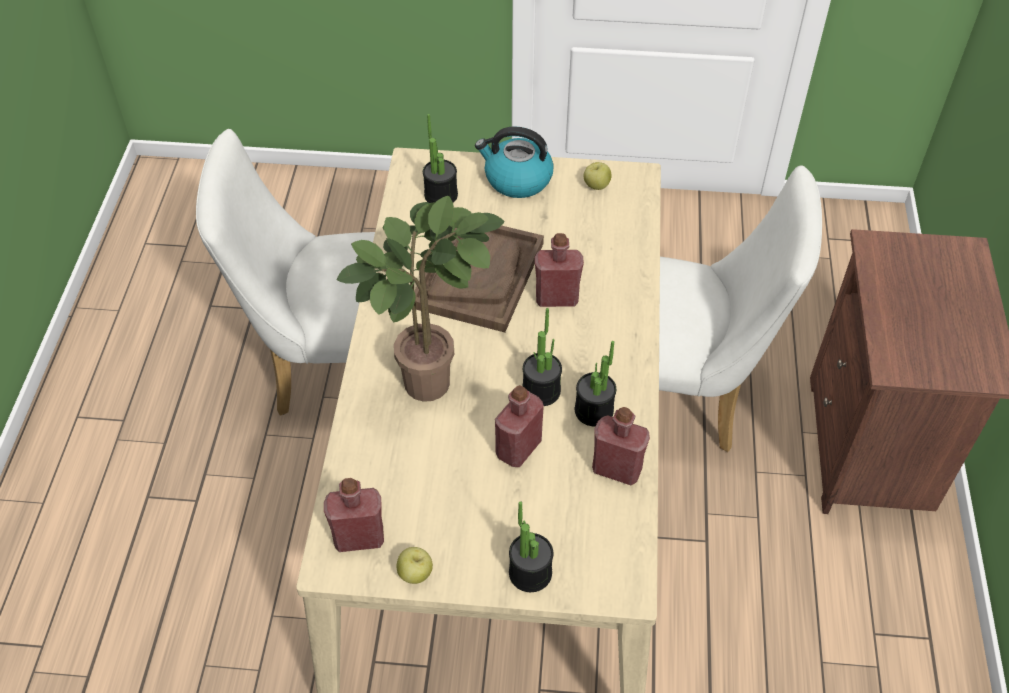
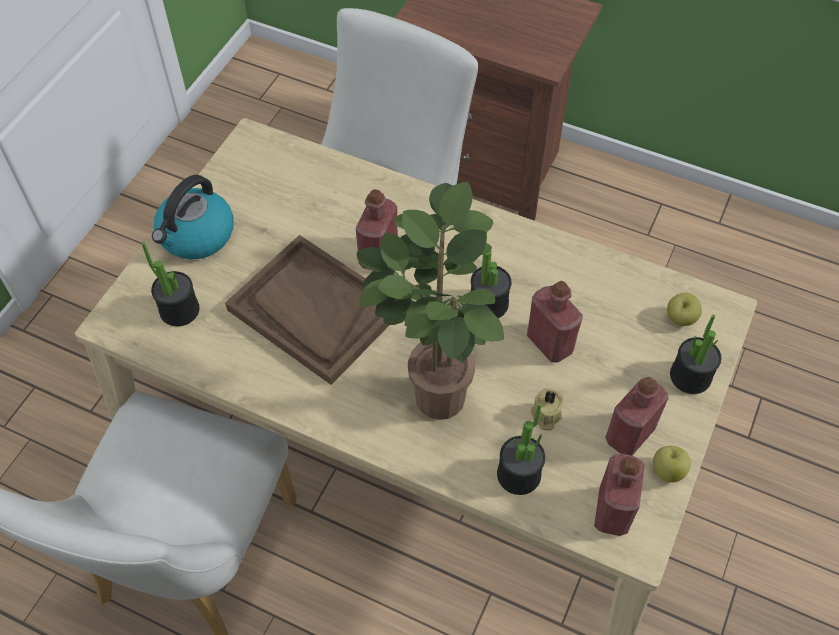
camera: 70 degrees left, 5 degrees up
potted plant [575,341,616,426] -> potted plant moved to [497,403,545,495]
apple [584,162,611,190] -> apple moved to [667,293,702,326]
red bottle [592,407,650,486] -> red bottle moved to [605,377,669,455]
none -> beige candle [530,389,565,431]

